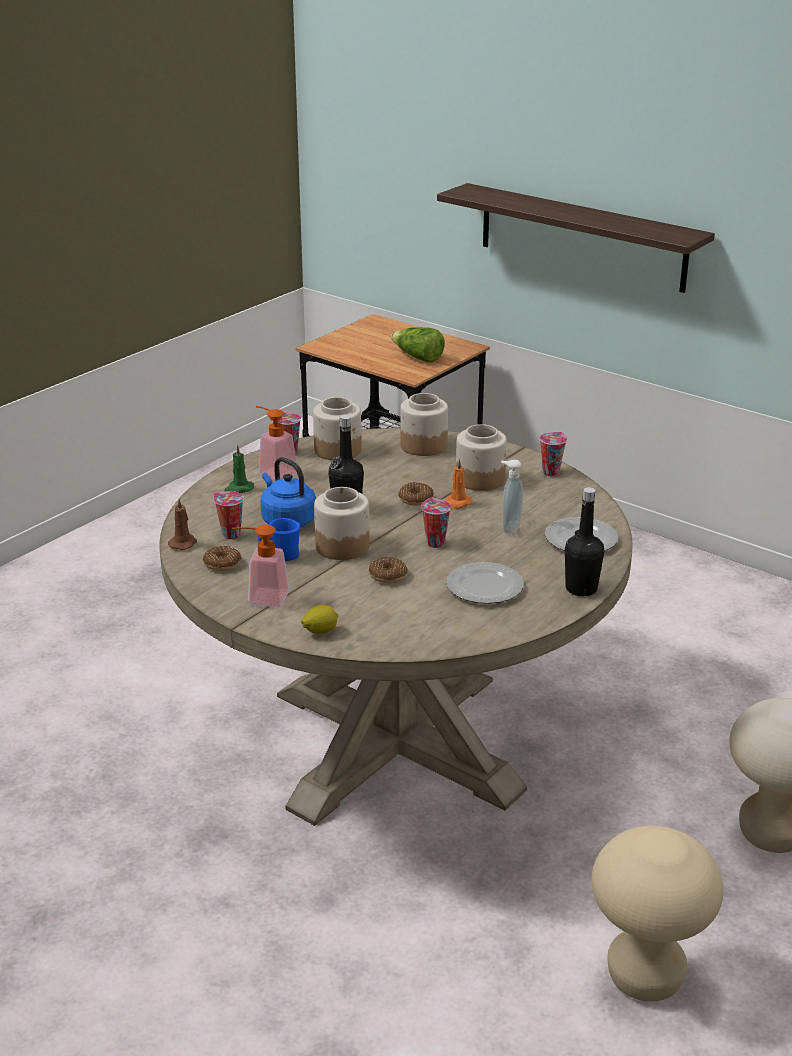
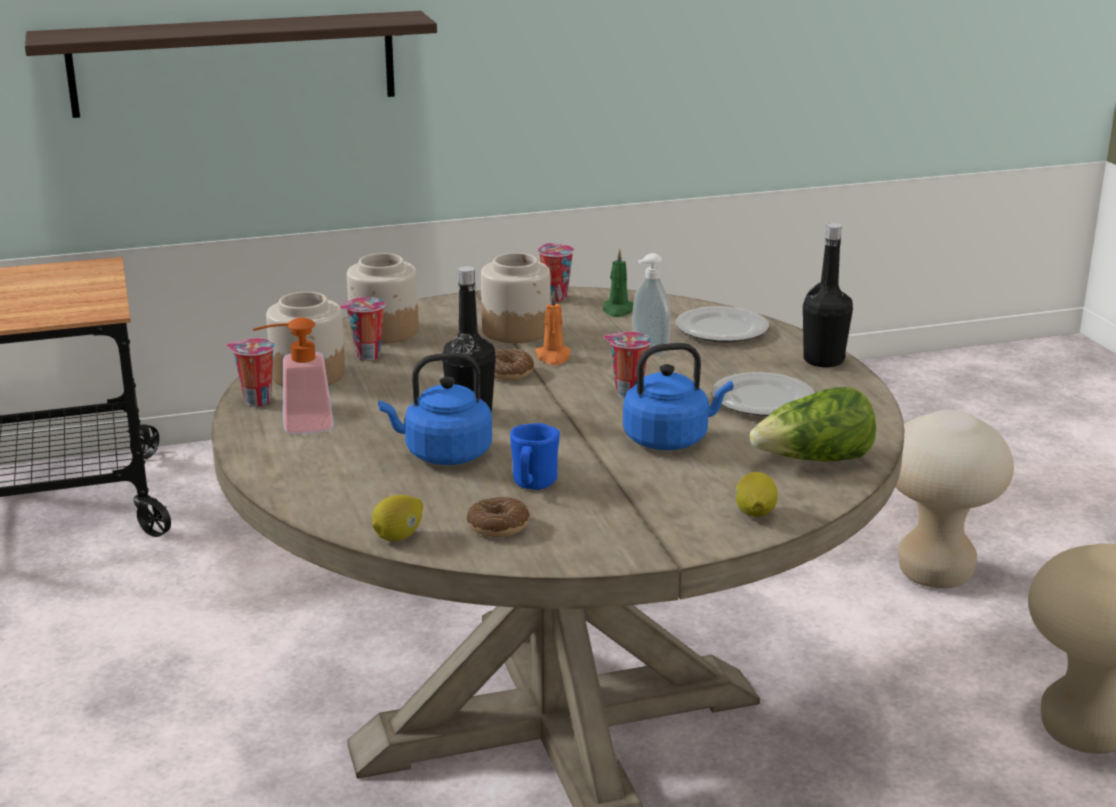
camera: 55 degrees left, 5 degrees down
brown candle [168,498,197,550] -> lemon [372,495,423,541]
cup [213,491,244,539] -> cup moved to [340,297,385,361]
green candle [224,445,254,493] -> green candle moved to [603,248,633,317]
soap dispenser [232,525,289,607] -> none
jar [314,487,369,560] -> none
donut [369,557,408,583] -> blue kettle [623,343,733,450]
lettuce [391,327,445,363] -> lettuce moved to [750,387,876,462]

